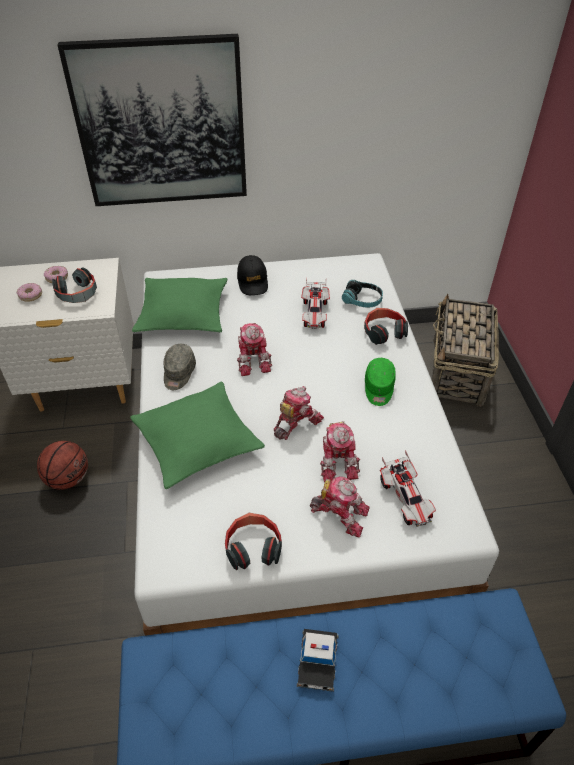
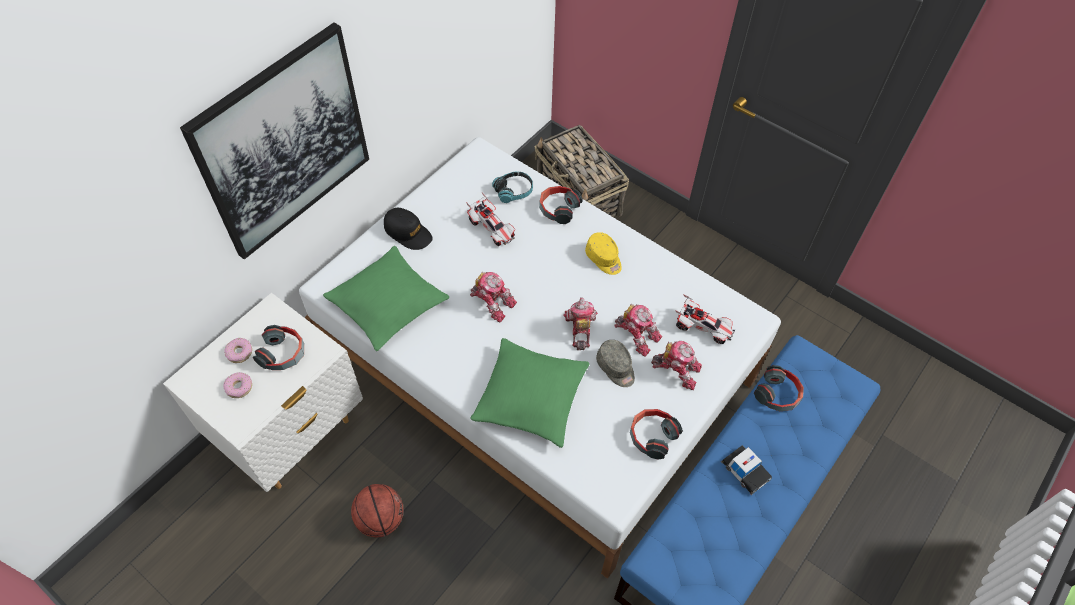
camera: 45 degrees left, 10 degrees up
grey cap [164,344,196,390] -> grey cap moved to [596,340,635,387]
toy robot [310,476,370,537] -> toy robot turned 45 degrees clockwise [651,341,702,390]
green cap [365,358,396,406] -> yellow cap [585,232,622,275]
none -> headphones [754,365,804,411]

